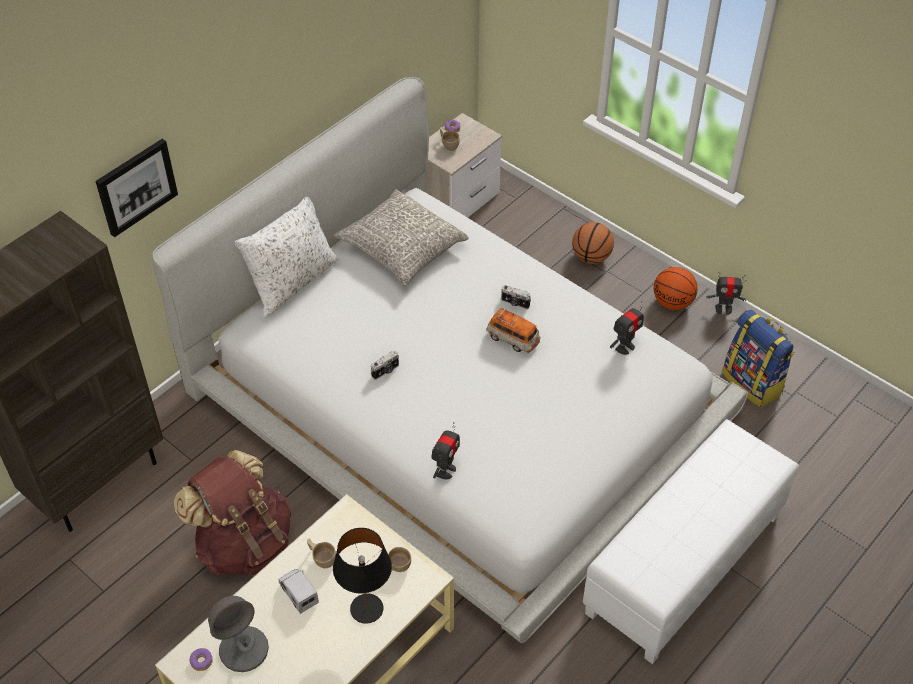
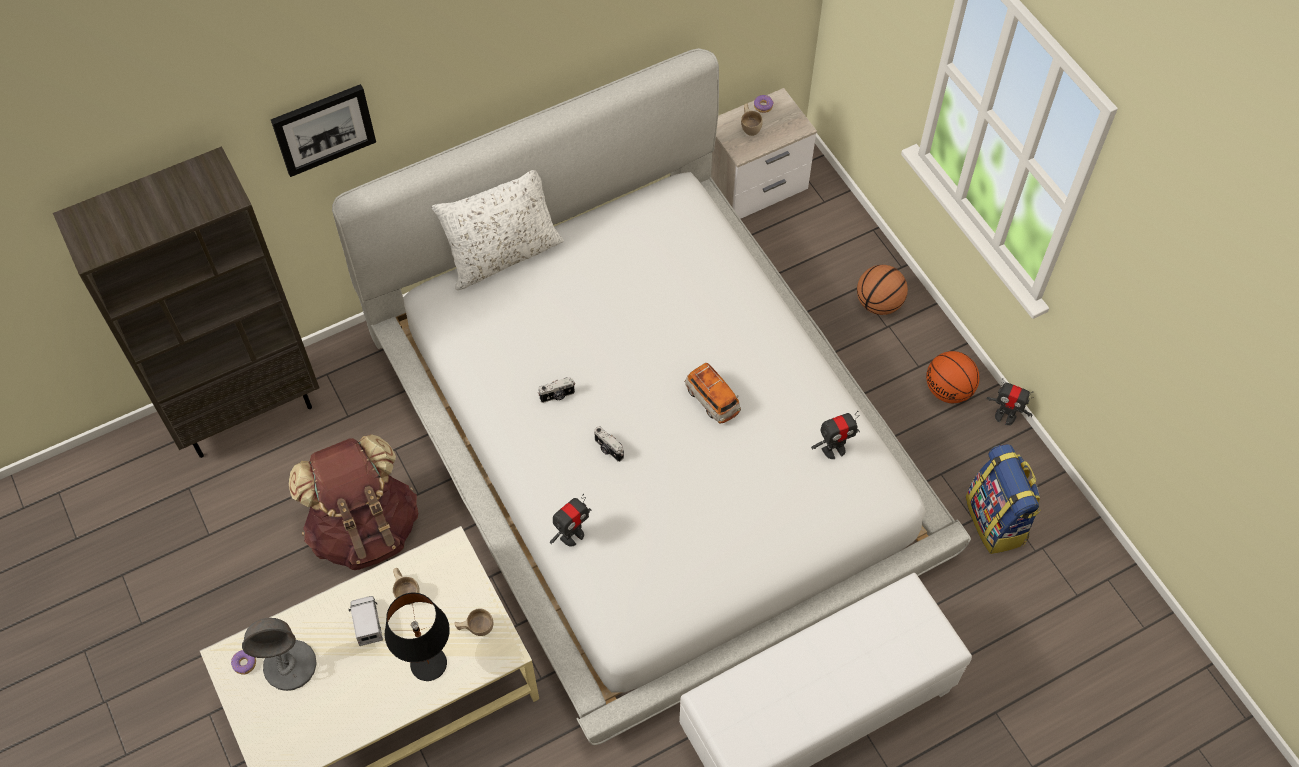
camera: 20 degrees right, 10 degrees up
grey pillow [333,189,469,286] -> none
camera [501,285,531,309] -> camera moved to [594,426,624,462]

